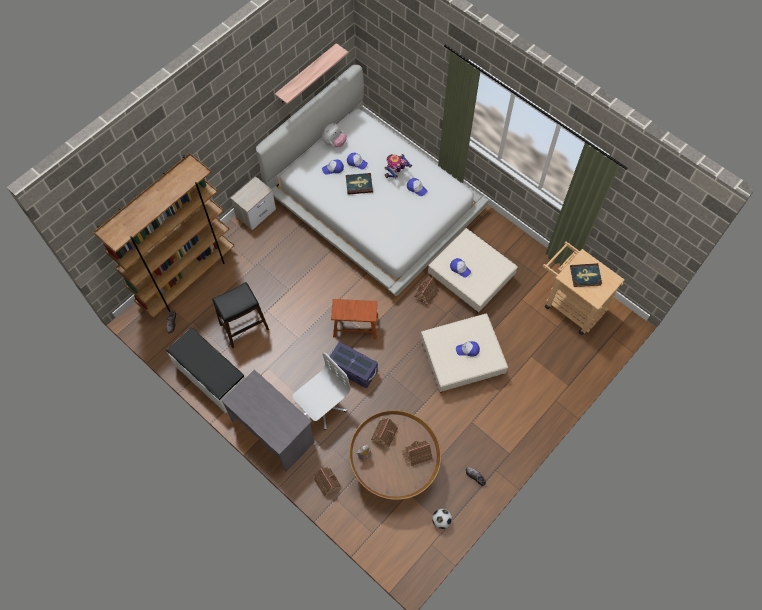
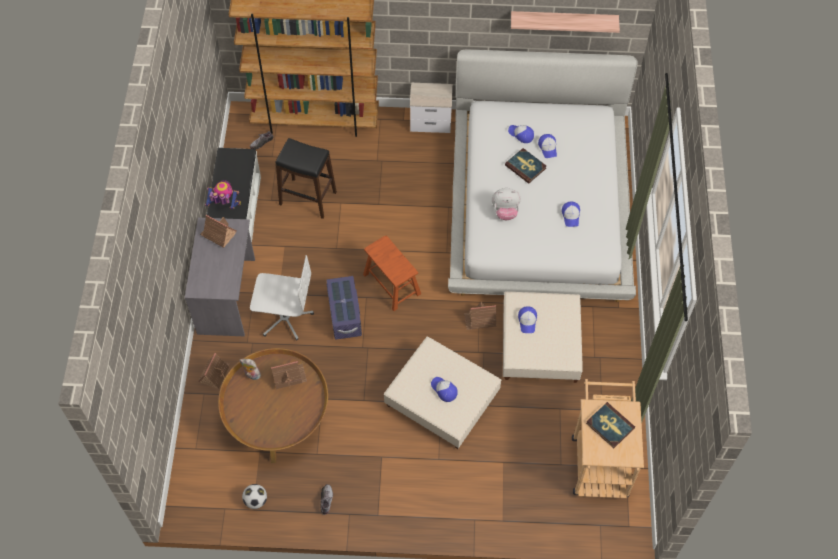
camera: 50 degrees right, 5 degrees down
plush toy [322,123,347,147] -> plush toy moved to [492,188,520,220]
toy robot [385,154,412,179] -> toy robot moved to [205,180,241,210]
toy house [401,441,432,467] -> toy house moved to [200,215,236,248]

